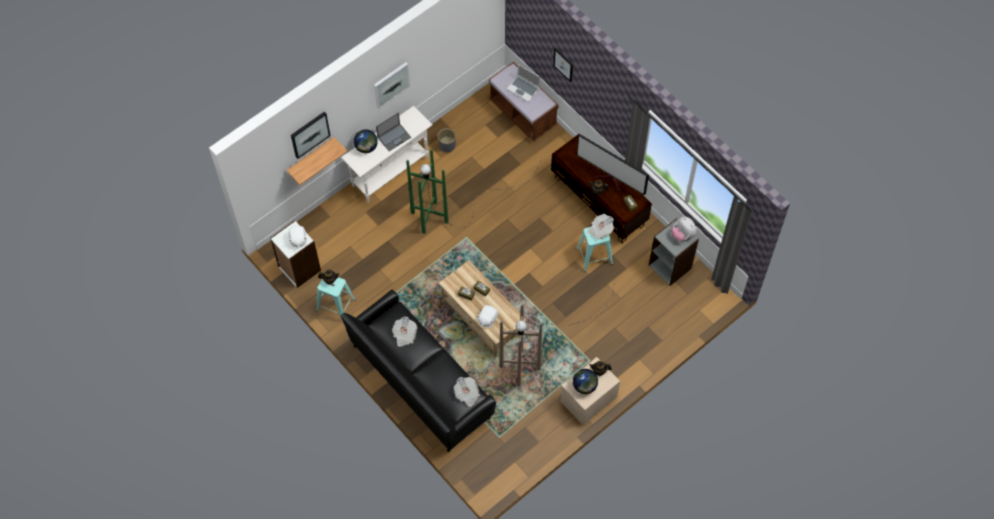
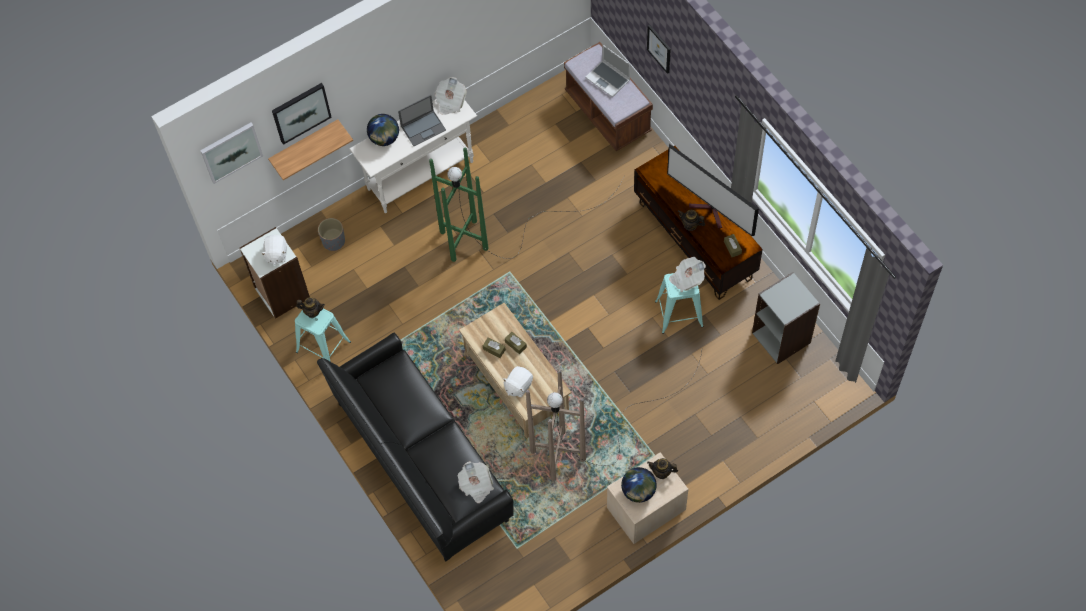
camera: 10 degrees right, 0 degrees up
picture [374,62,410,109] -> picture moved to [200,123,263,184]
newspaper [392,317,417,347] -> newspaper moved to [435,77,467,115]
grey planter [438,128,456,153] -> grey planter moved to [318,218,345,251]
plush toy [671,217,697,241] -> none

